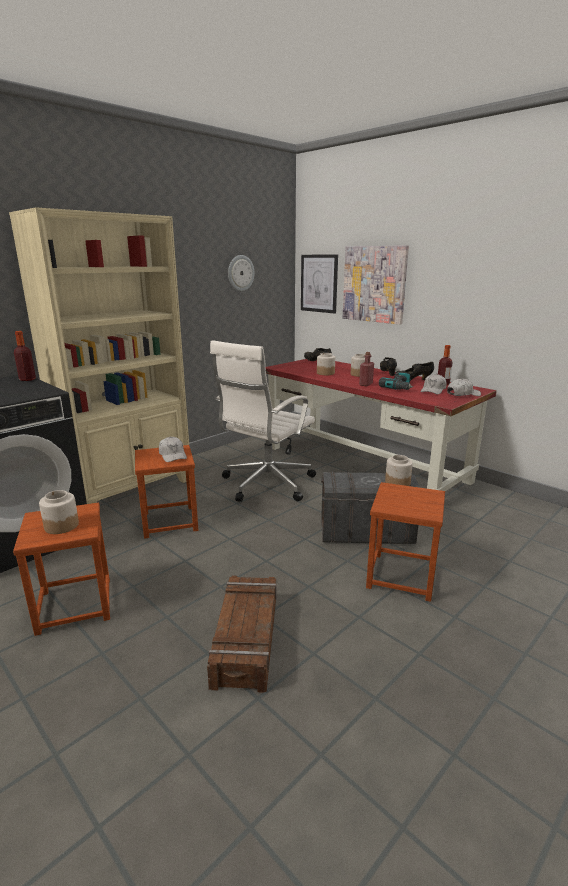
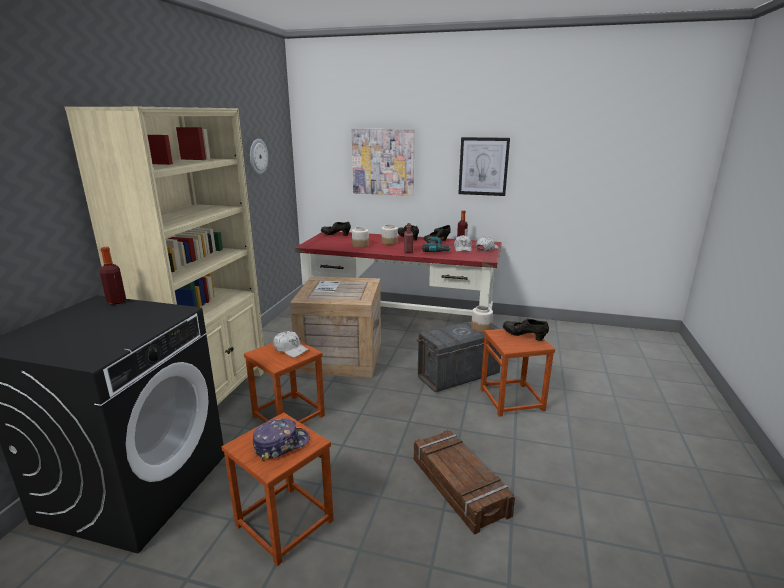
camera: 30 degrees left, 0 degrees up
jar [39,490,79,534] -> cap [253,418,310,461]
white office chair [210,340,316,502] -> crate [290,276,381,377]
picture [301,254,338,314] -> picture moved to [458,137,510,196]
none -> black shoe [503,319,549,341]

